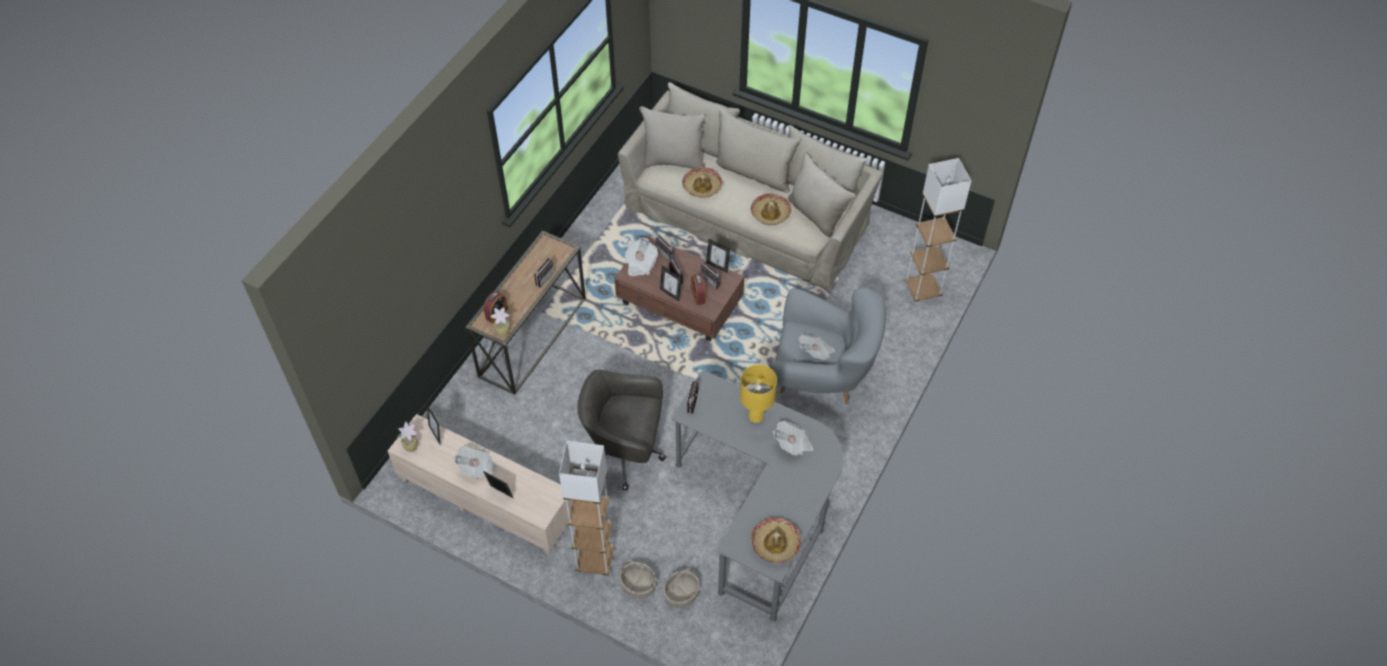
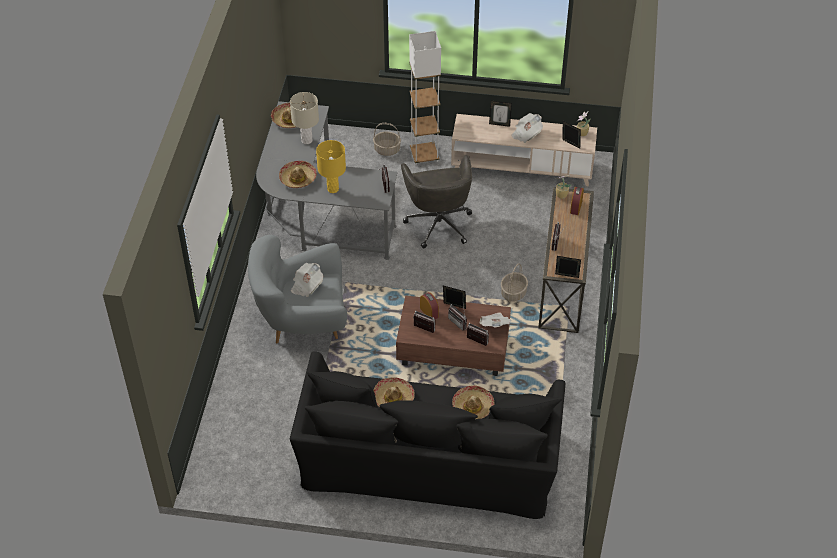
camera: 160 degrees right, 5 degrees down
grey office chair [578,369,666,491] -> grey office chair turned 90 degrees clockwise [401,155,472,248]
beige sofa [618,82,883,290] -> black sofa [290,351,566,519]
basket [663,567,700,608] -> basket moved to [501,263,528,302]
picture frame [706,239,730,273] -> picture frame moved to [555,256,581,278]
newspaper [773,421,813,456] -> hat [279,161,317,188]
white floor lamp [904,158,971,303] -> none
none -> beige table lamp [290,92,319,144]

